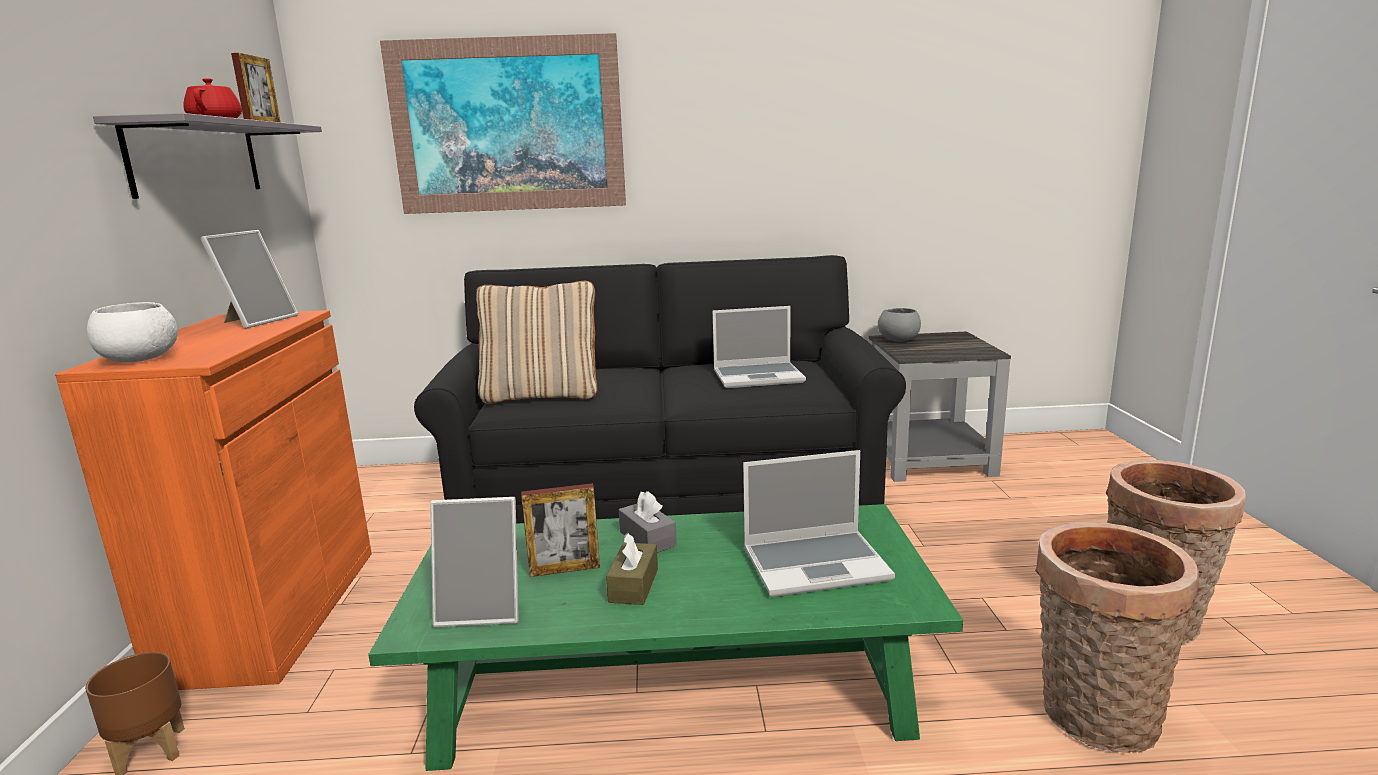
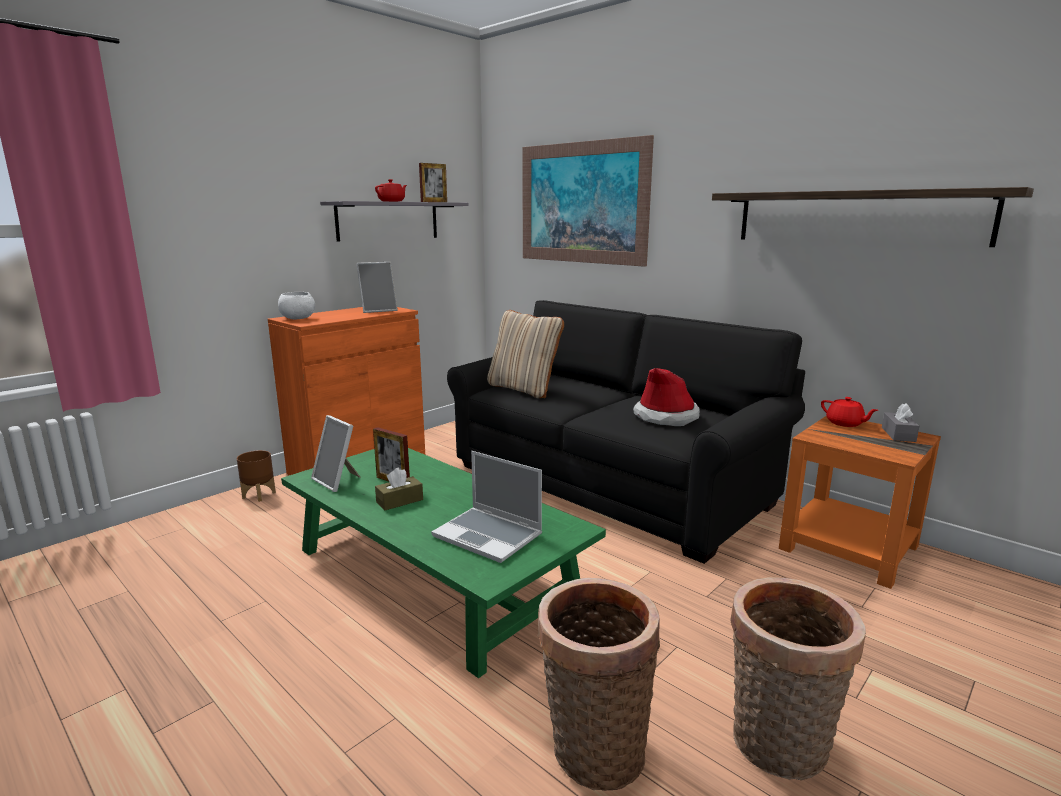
camera: 45 degrees right, 0 degrees up
grey tissue box [619,491,677,553] -> grey tissue box moved to [882,403,919,442]
laptop [713,306,806,388] -> hat [633,368,700,426]
grey side table [869,331,1011,482] -> orange side table [779,416,941,589]
grey bowl [878,308,921,341] -> red teapot [821,397,878,427]
none -> shelf [712,187,1034,247]

